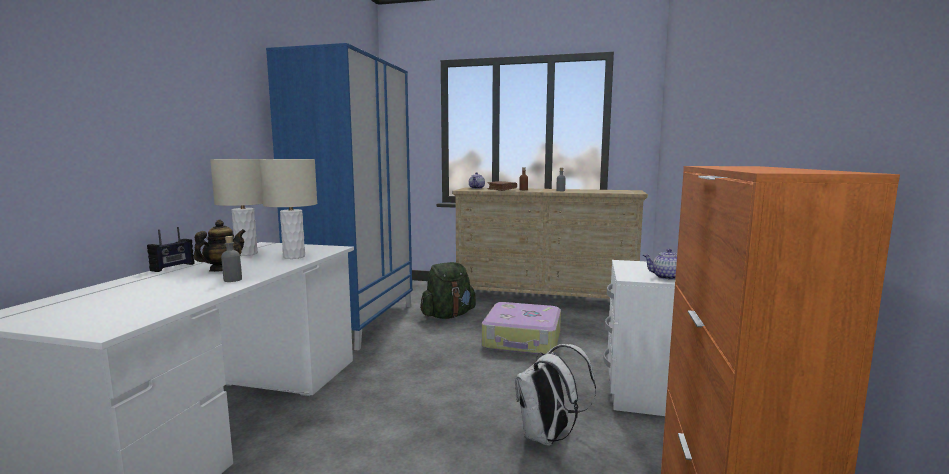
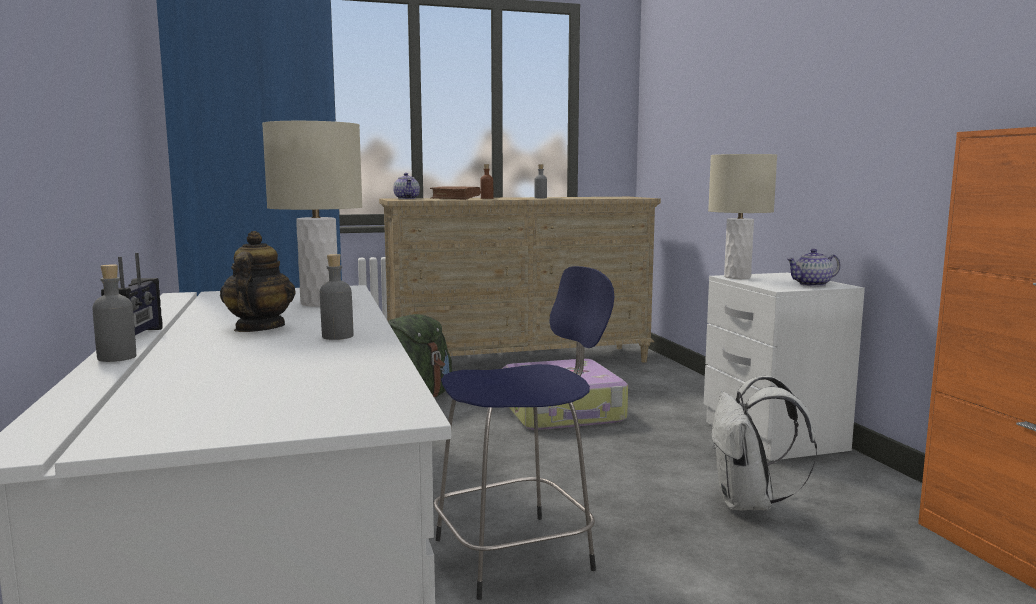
camera: 30 degrees left, 0 degrees up
beige table lamp [210,159,263,256] -> beige table lamp moved to [708,154,777,279]
none -> grey bottle [92,265,136,362]
none -> blue stool [434,266,614,600]

